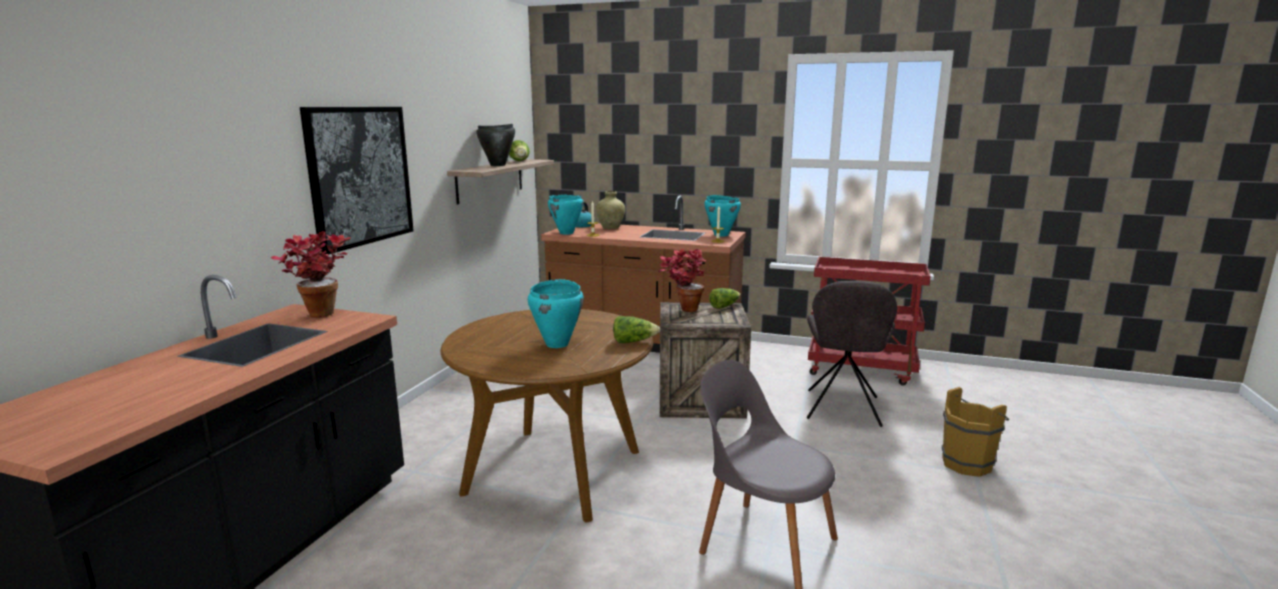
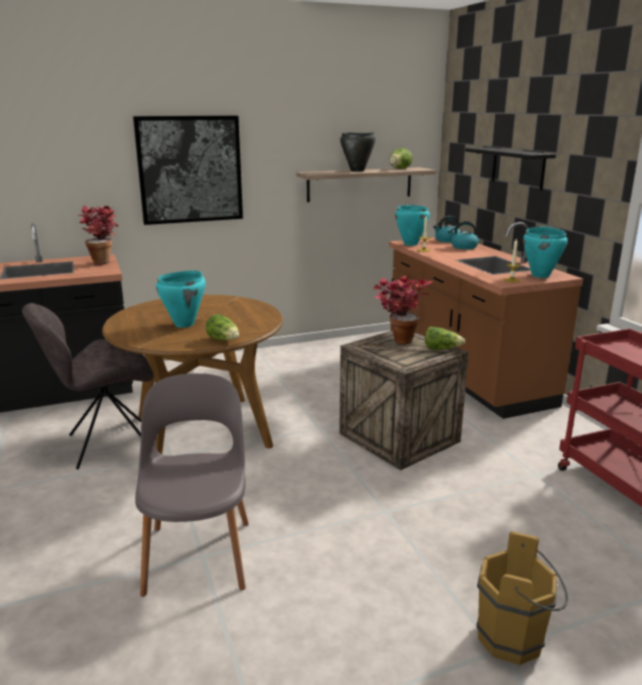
camera: 50 degrees right, 5 degrees up
beige vase [596,191,625,229] -> kettle [448,221,479,249]
grey chair [807,281,897,427] -> grey chair moved to [22,303,153,469]
none -> black shelf [465,147,556,190]

